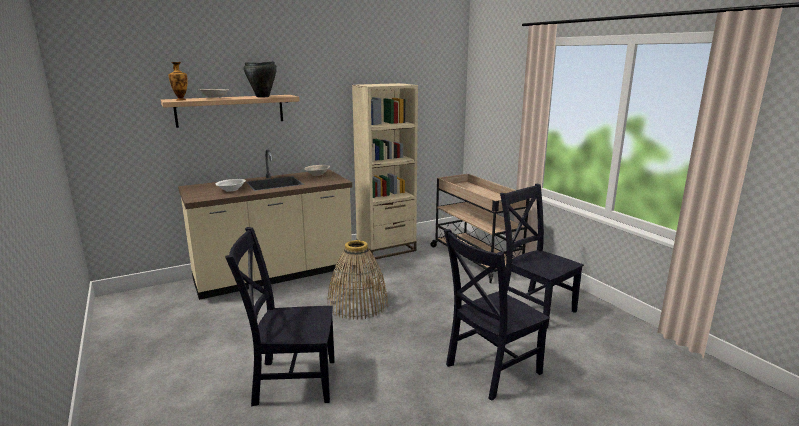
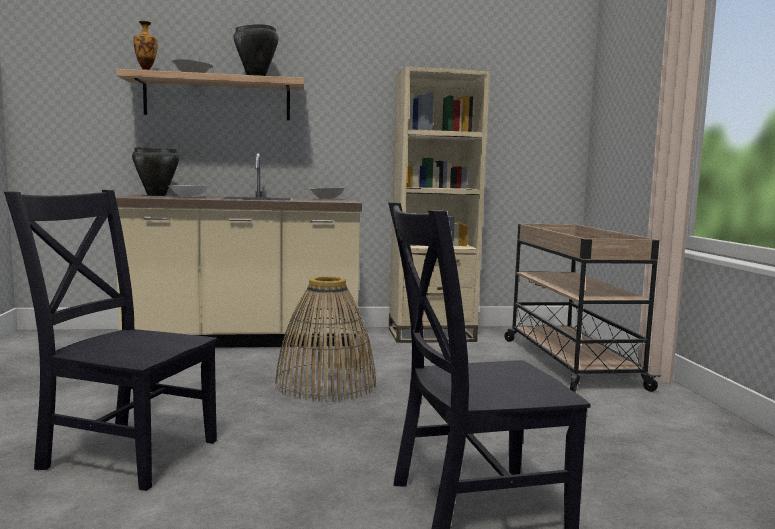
camera: 20 degrees right, 10 degrees down
black chair [500,183,584,328] -> none
none -> black cooking pot [132,147,179,196]

